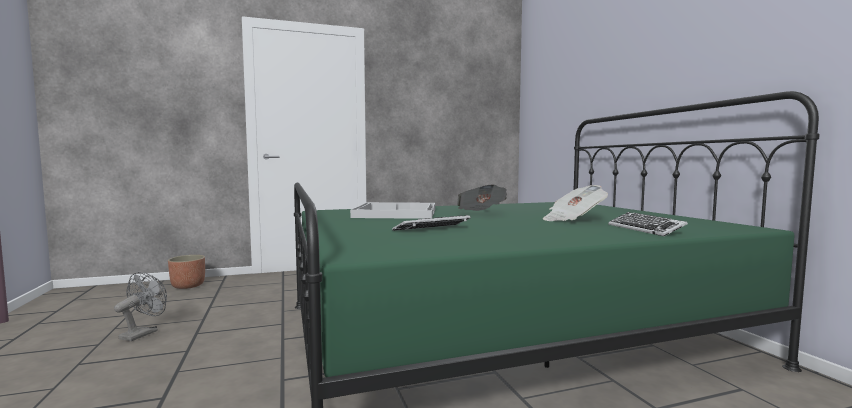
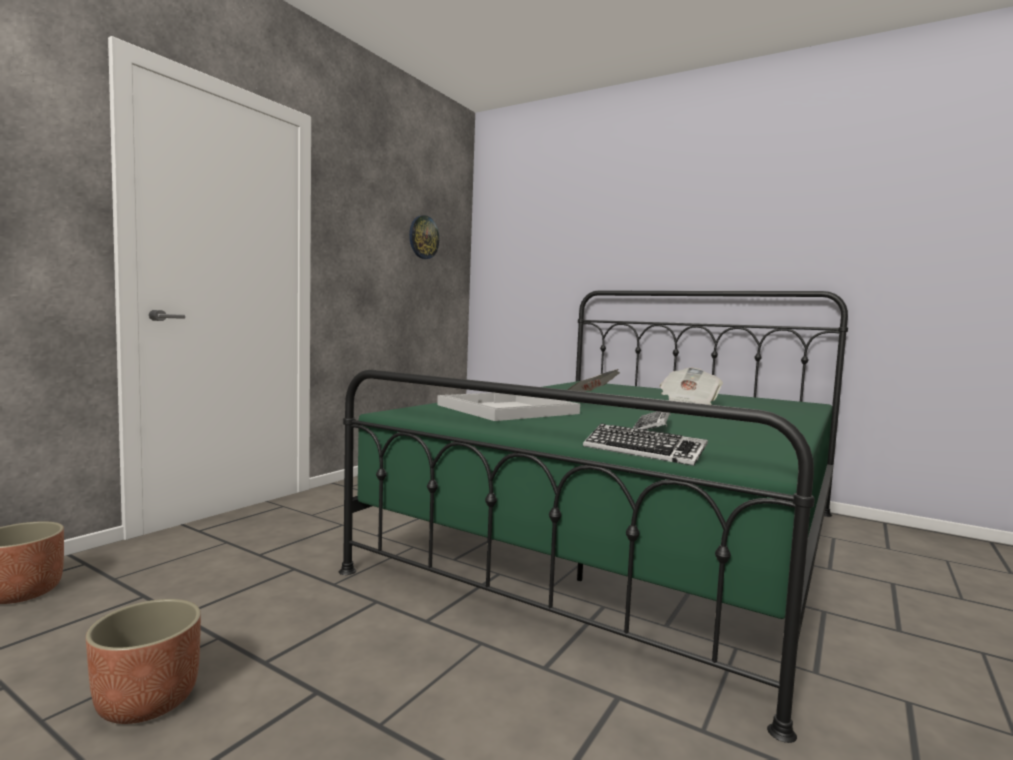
camera: 40 degrees left, 0 degrees up
grey fan [114,272,167,341] -> planter [86,599,201,724]
keyboard [608,212,688,236] -> keyboard moved to [583,424,708,466]
none -> wall clock [409,215,439,259]

